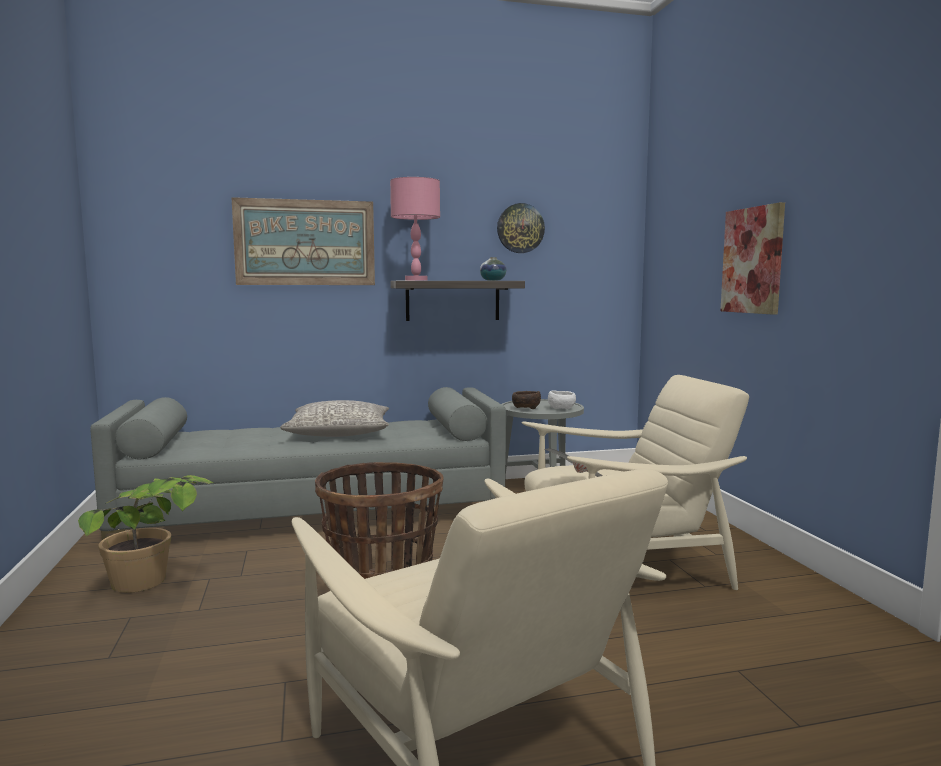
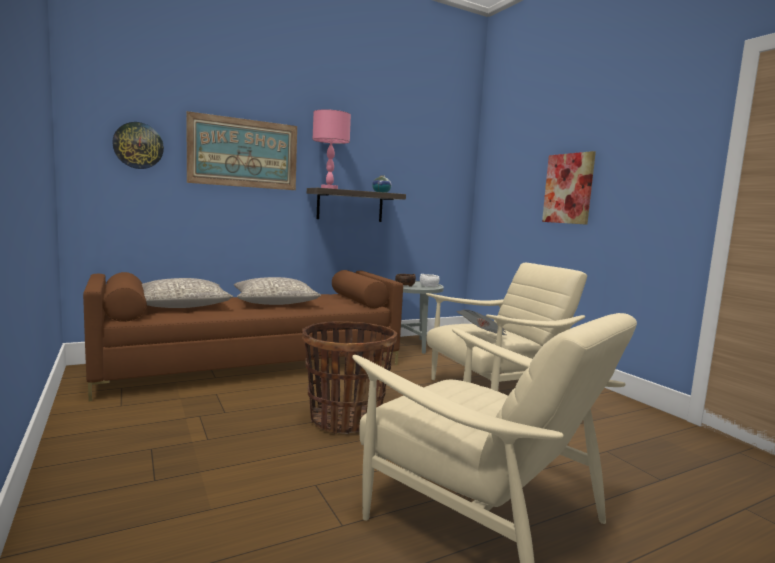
camera: 15 degrees left, 0 degrees up
potted plant [78,475,214,593] -> none
grey sofa [90,387,506,540] -> brown sofa [83,270,403,401]
wall clock [497,203,545,253] -> wall clock moved to [112,122,164,169]
none -> grey pillow [142,278,233,308]

